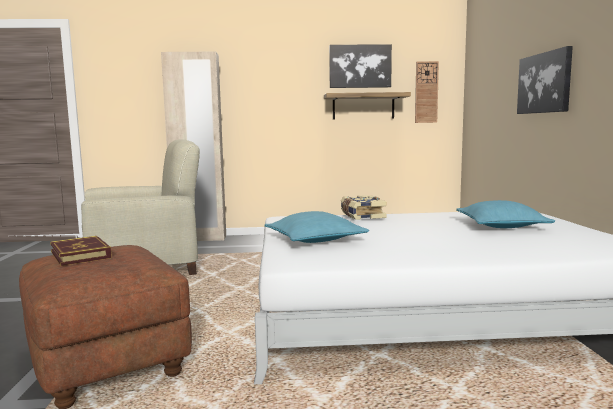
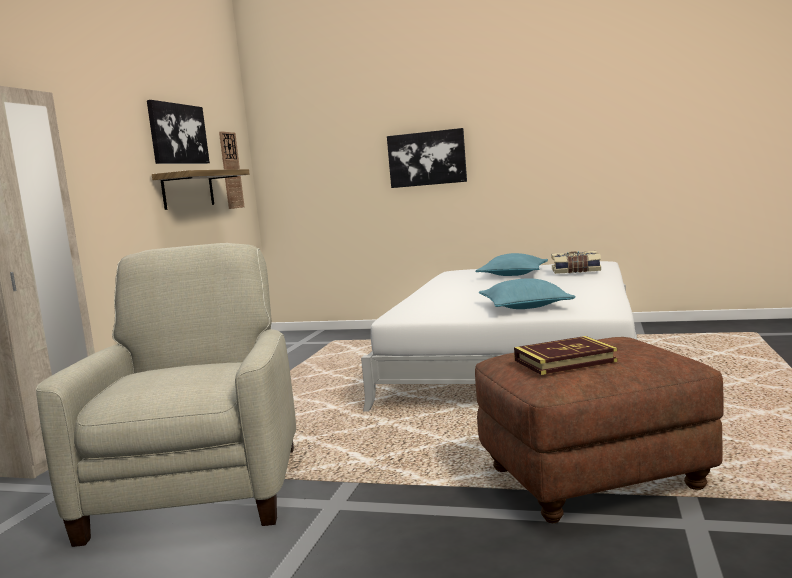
camera: 70 degrees left, 0 degrees up
book [341,195,387,220] -> book moved to [551,251,601,274]

